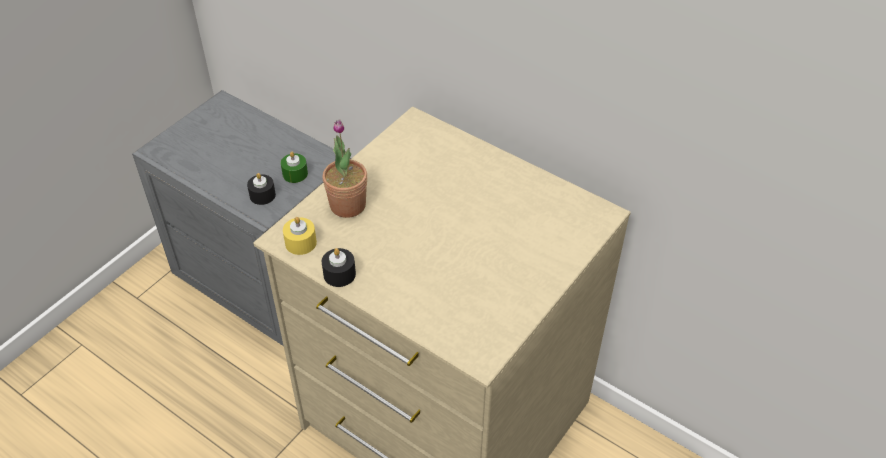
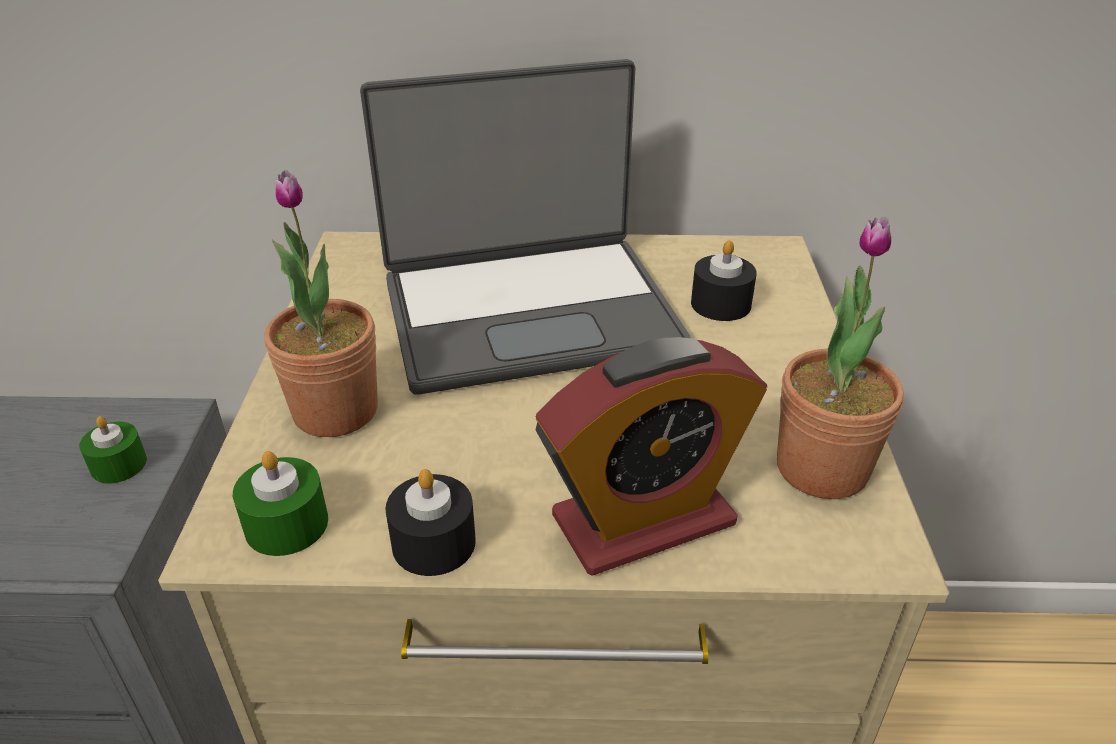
camera: 35 degrees left, 10 degrees down
black candle [247,173,276,205] -> black candle moved to [691,240,757,321]
yellow candle [283,217,317,255] -> green candle [233,451,328,556]
none -> laptop [360,59,691,395]
none -> alarm clock [536,337,767,575]
none -> potted plant [777,217,904,499]

